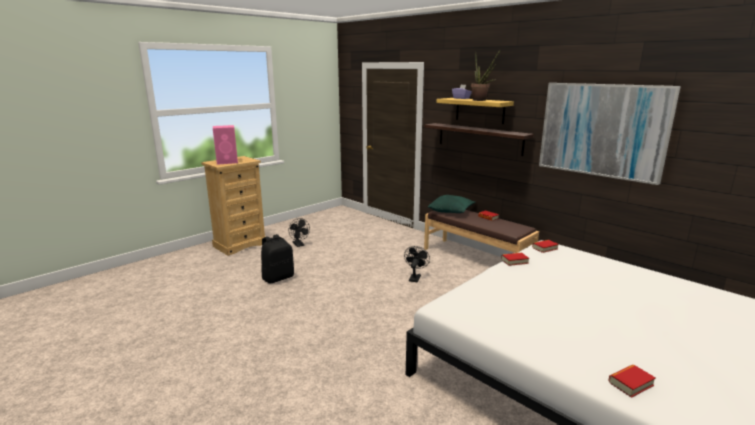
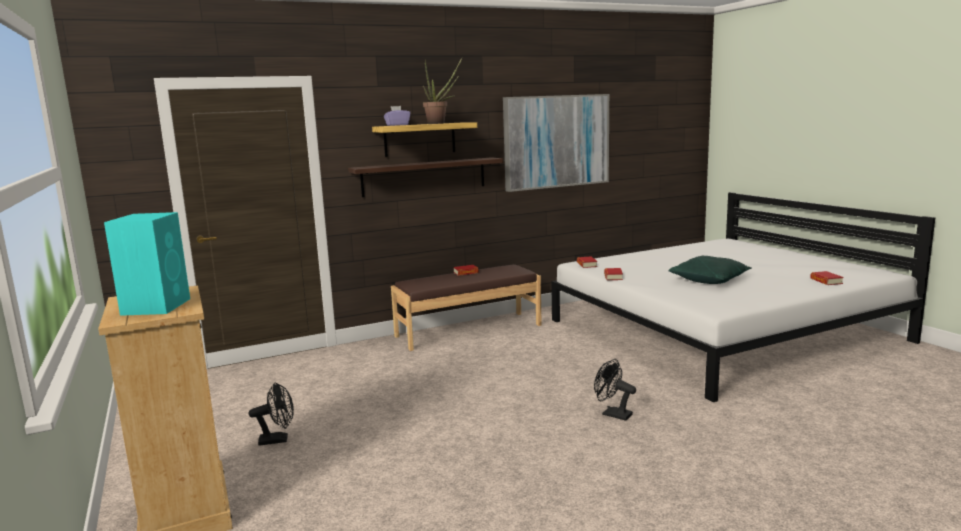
camera: 70 degrees left, 5 degrees down
pink speaker [213,125,238,165] -> turquoise speaker [104,212,190,316]
black backpack [261,234,294,284] -> none
black fan [404,246,430,283] -> black fan moved to [594,359,636,421]
green pillow [428,195,476,213] -> green pillow moved to [668,255,752,284]

